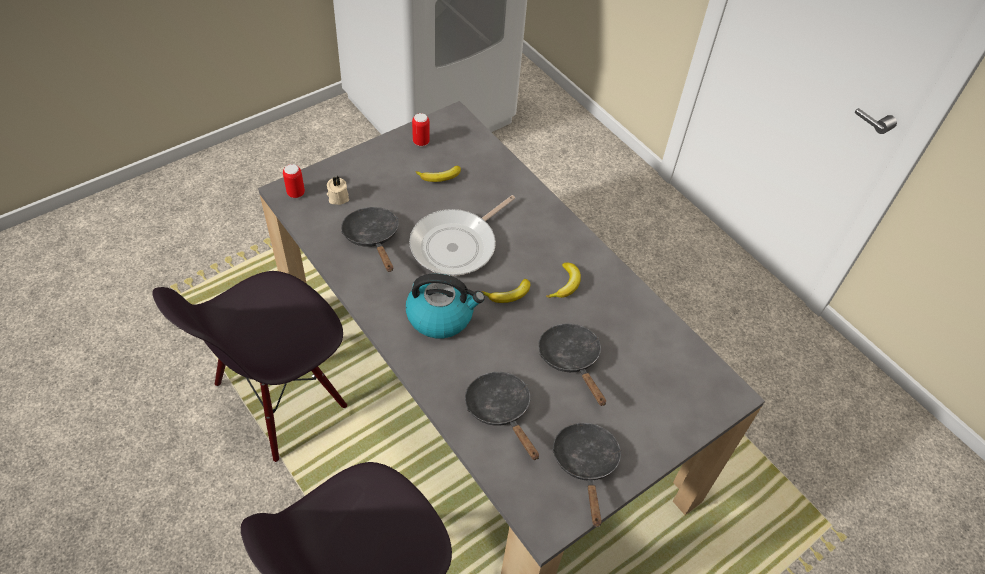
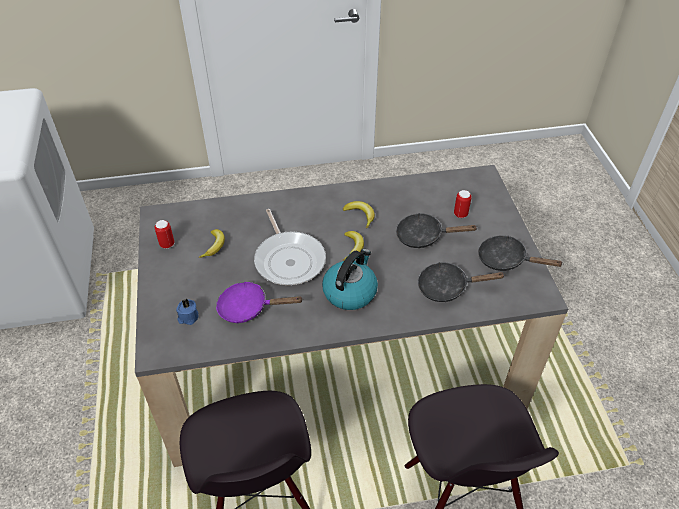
camera: 60 degrees left, 5 degrees down
can [283,164,305,198] -> can moved to [454,190,471,218]
beige candle [327,176,349,205] -> blue candle [176,298,199,325]
black frying pan [341,207,398,272] -> purple frying pan [216,281,302,323]

